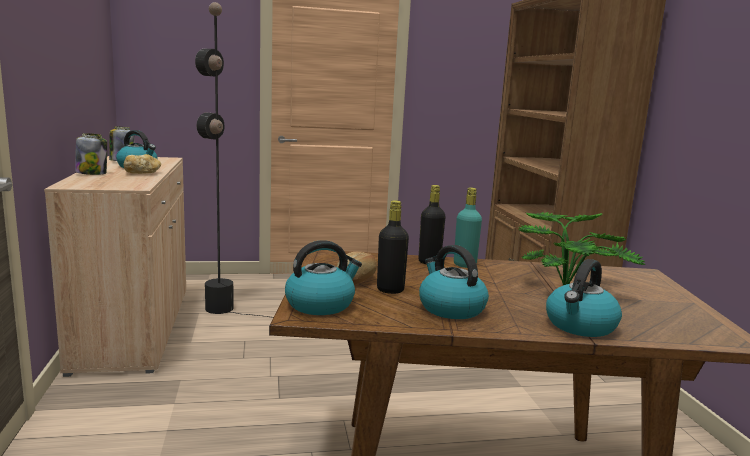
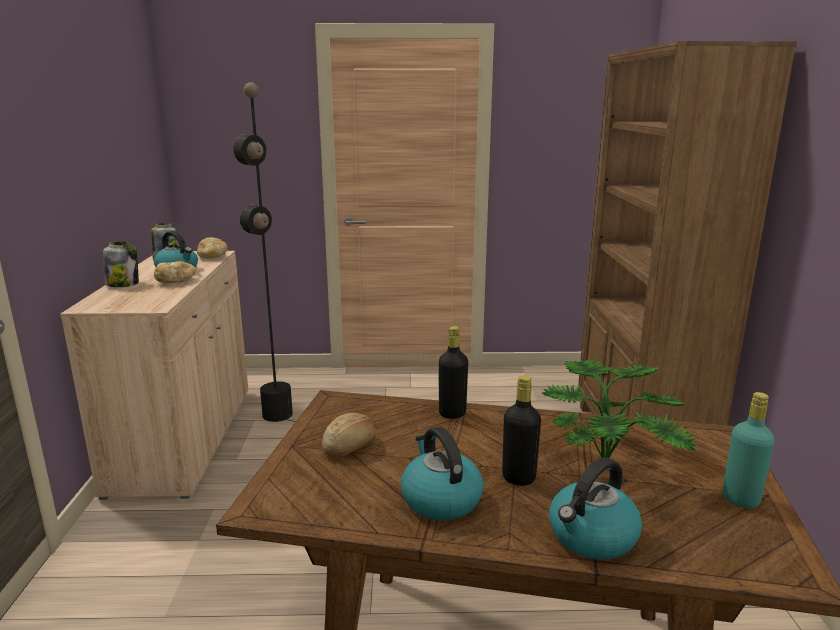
camera: 10 degrees right, 5 degrees up
kettle [285,240,362,315] -> none
black bottle [377,200,409,294] -> black bottle moved to [502,376,541,486]
turquoise bottle [454,187,482,268] -> turquoise bottle moved to [723,392,775,509]
none -> bread [197,238,228,259]

